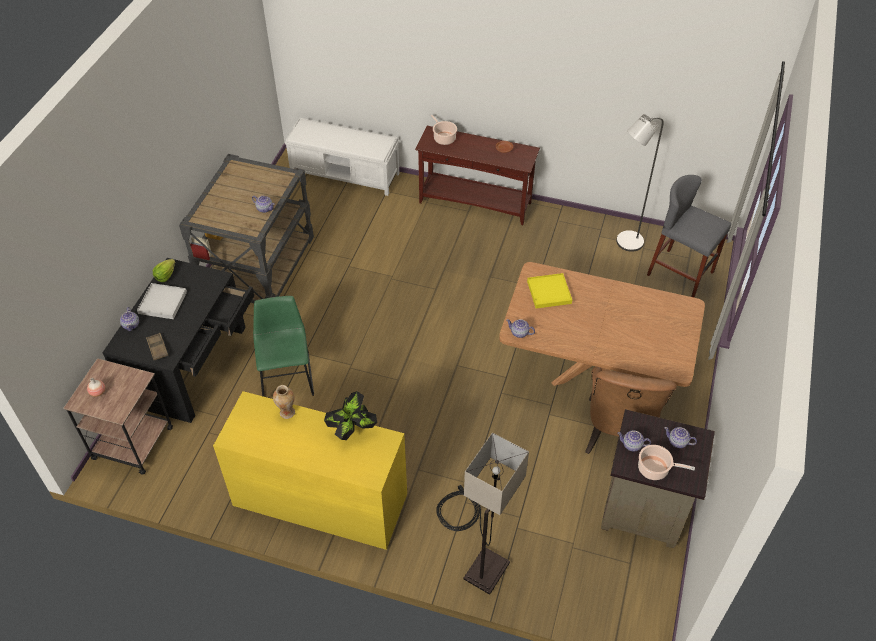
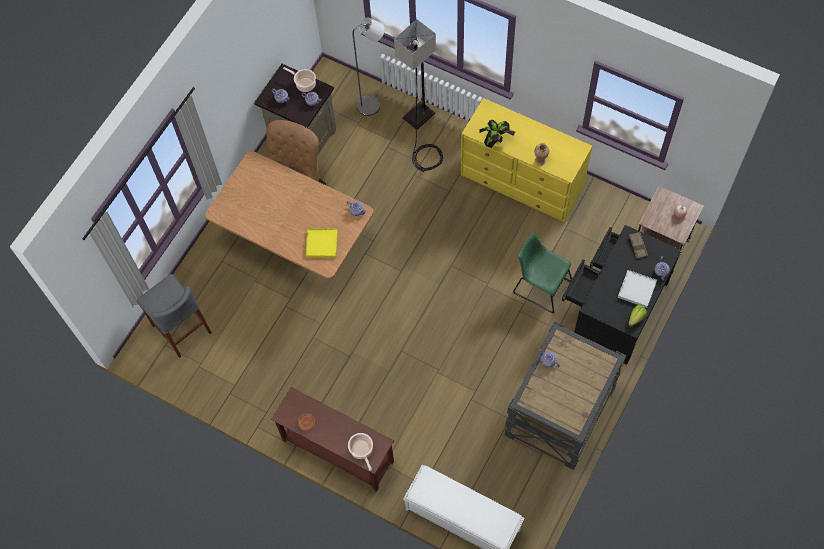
camera: 165 degrees left, 15 degrees up
green chair [253,296,314,397] -> green chair turned 120 degrees clockwise [513,233,572,313]
grey floor lamp [616,114,664,252] -> grey floor lamp moved to [353,18,385,116]

